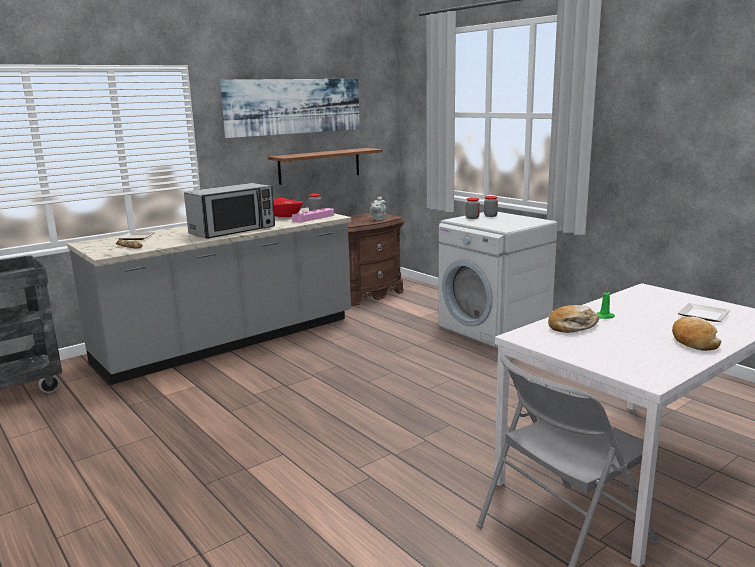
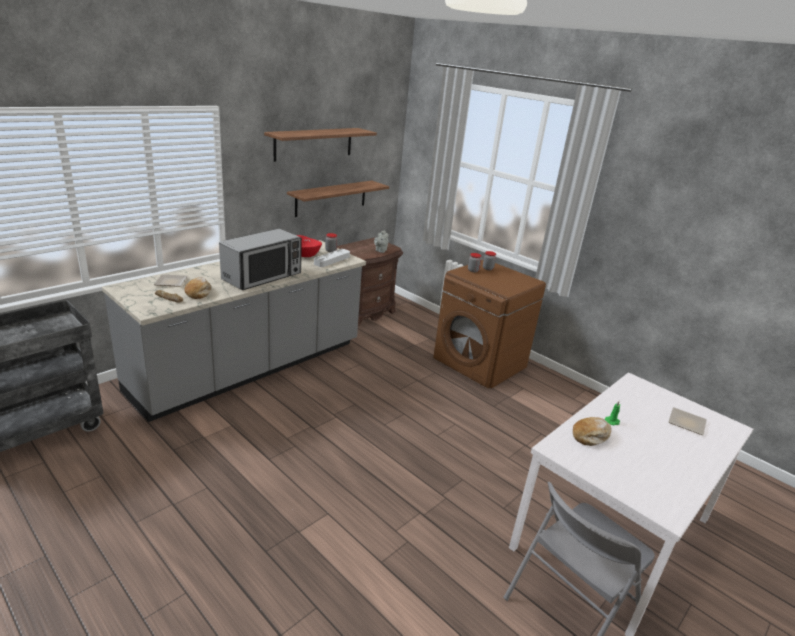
camera: 10 degrees left, 10 degrees up
picture [220,79,360,138] -> shelf [264,128,377,162]
pink tray [292,208,334,223] -> grey tray [314,249,350,267]
white washing machine [438,212,558,348] -> brown washing machine [433,260,546,388]
bread [672,317,721,351] -> bread moved to [184,277,212,299]

